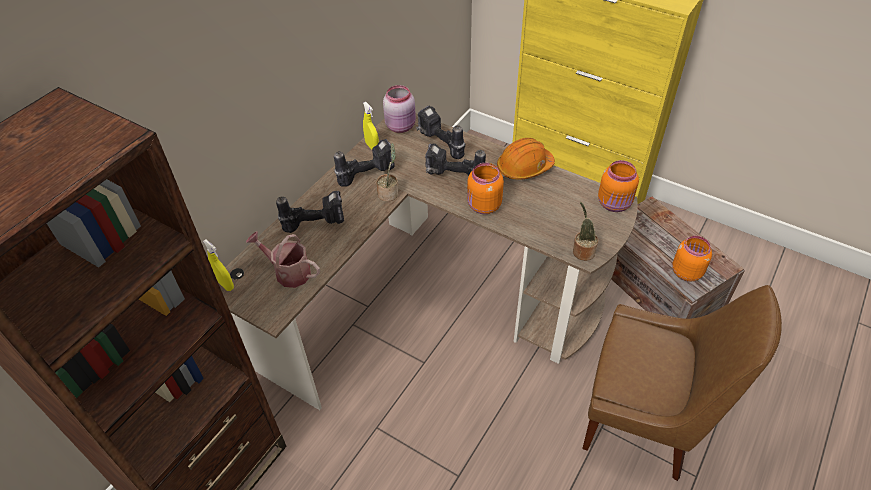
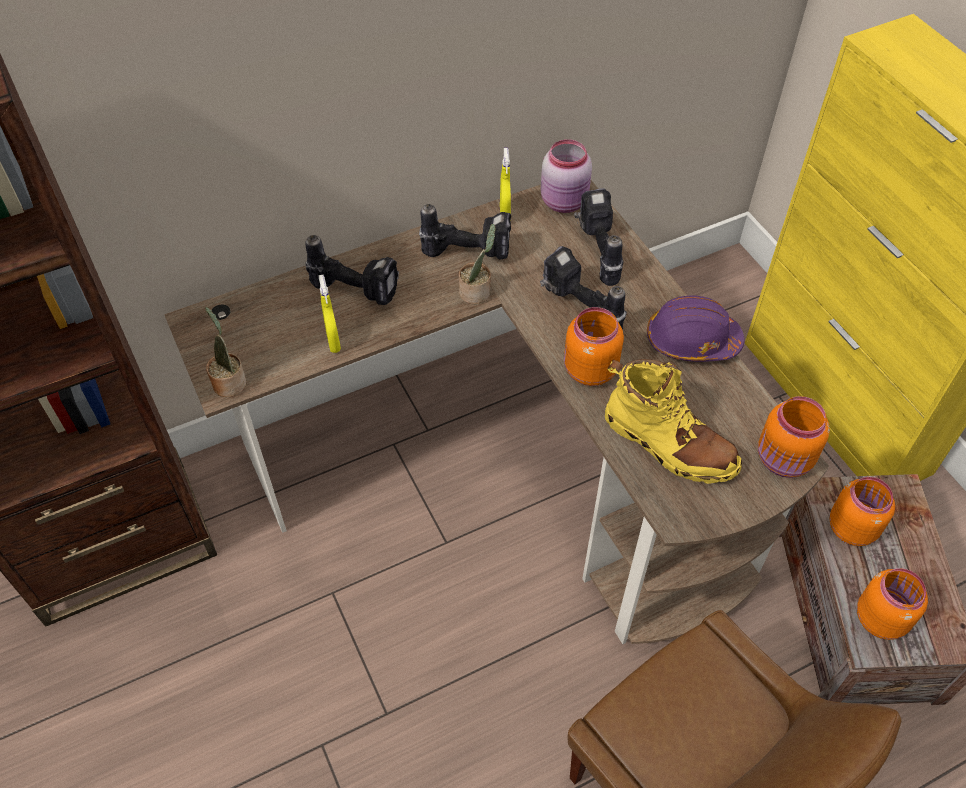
camera: 30 degrees right, 5 degrees up
yellow spray bottle [203,240,234,291] -> yellow spray bottle moved to [319,275,341,353]
watering can [246,232,320,288] -> none
orange hard hat [497,138,555,179] -> purple hard hat [647,296,744,362]
potted plant [573,202,598,261] -> potted plant moved to [205,307,246,397]
none -> yellow boot [605,359,742,484]
none -> orange jar [830,477,895,546]

